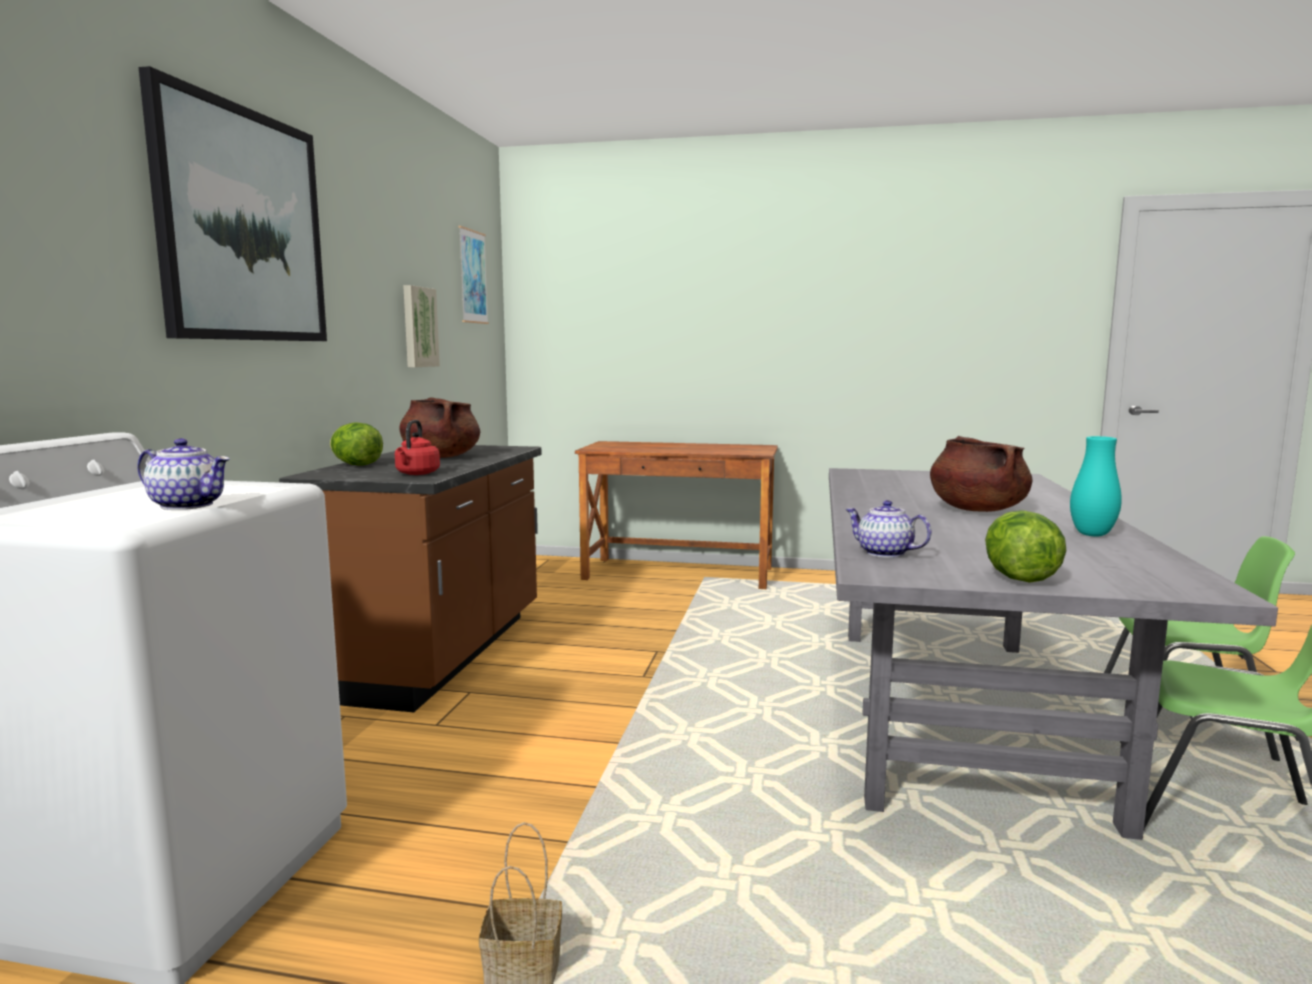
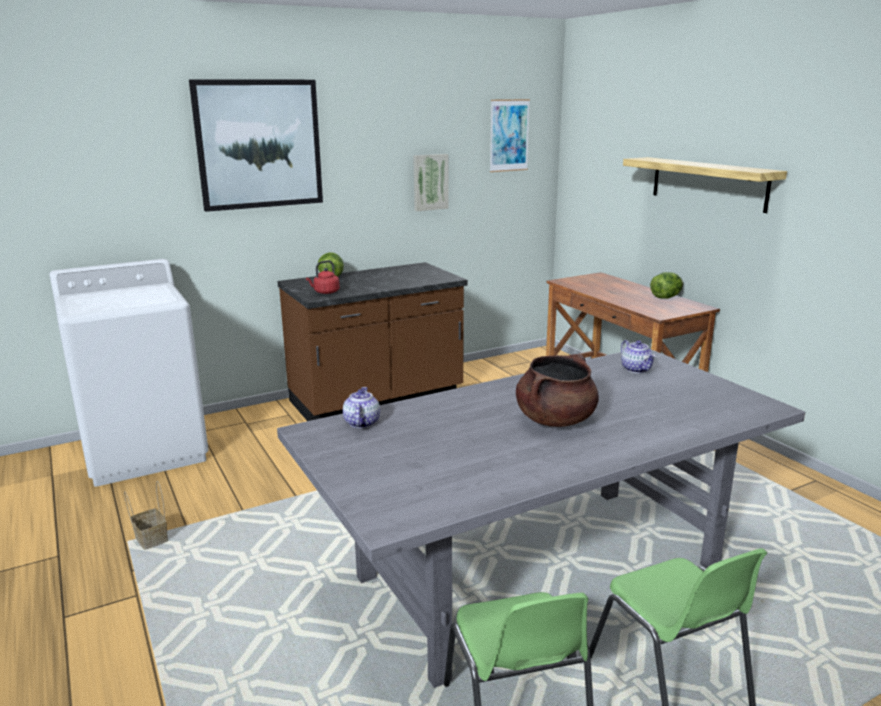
camera: 50 degrees right, 10 degrees up
teapot [137,438,230,510] -> teapot moved to [621,340,656,373]
brown cooking pot [400,397,480,458] -> none
lettuce [985,510,1067,582] -> lettuce moved to [650,272,683,299]
turquoise vase [1070,436,1122,536] -> none
none -> shelf [623,157,787,213]

